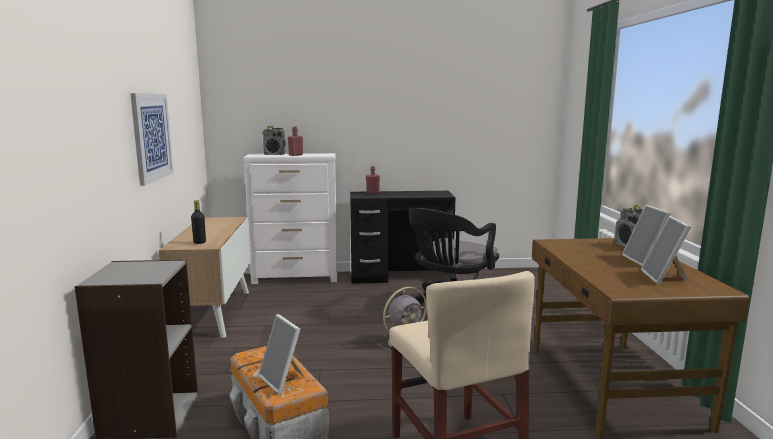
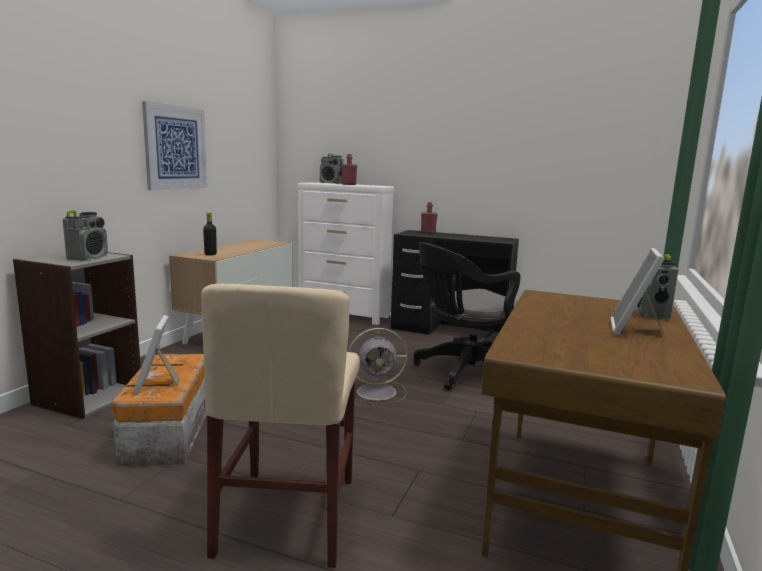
camera: 25 degrees right, 0 degrees up
picture frame [641,216,691,284] -> none
none -> radio [63,210,108,261]

